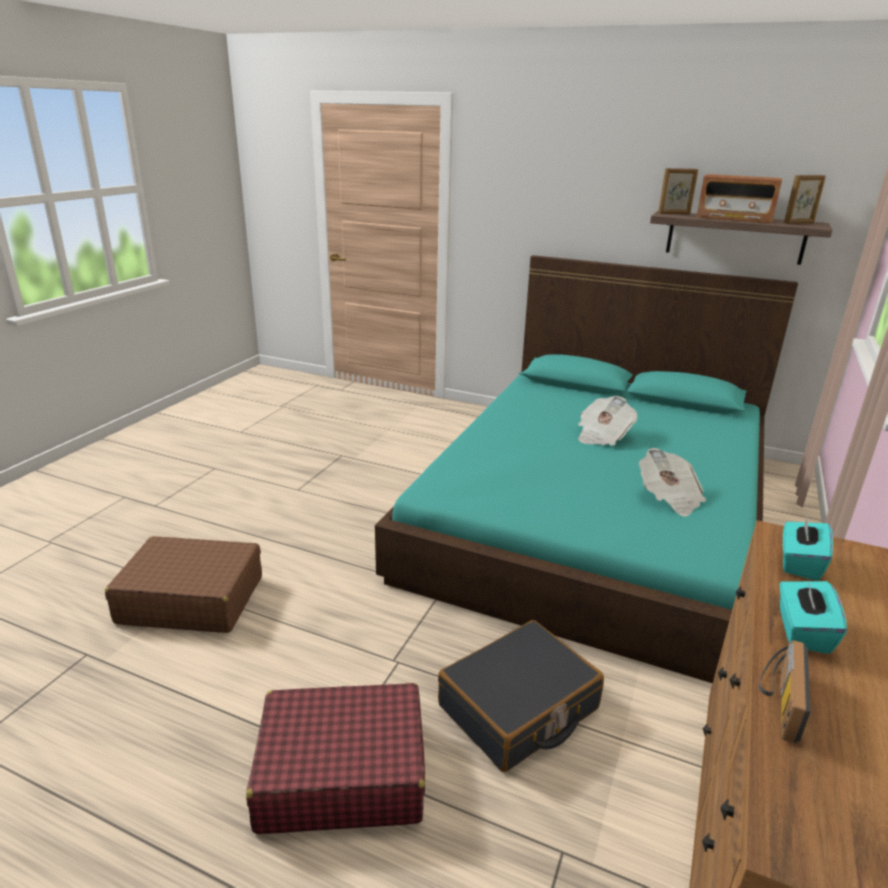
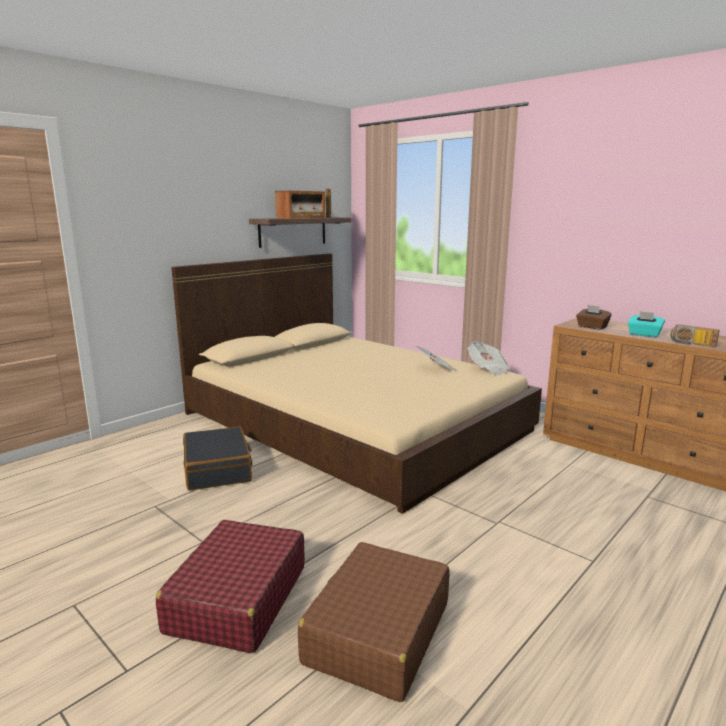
camera: 70 degrees left, 10 degrees down
red suitcase [246,683,425,834] -> red suitcase moved to [156,520,305,653]
turquoise bed [375,255,798,683] -> beige bed [171,253,542,514]
black suitcase [438,620,604,772] -> black suitcase moved to [183,426,252,490]
newspaper [578,396,638,446] -> newspaper moved to [467,341,510,376]
picture frame [658,168,698,214] -> none
turquoise tissue box [783,512,833,581] -> brown tissue box [576,305,612,330]

